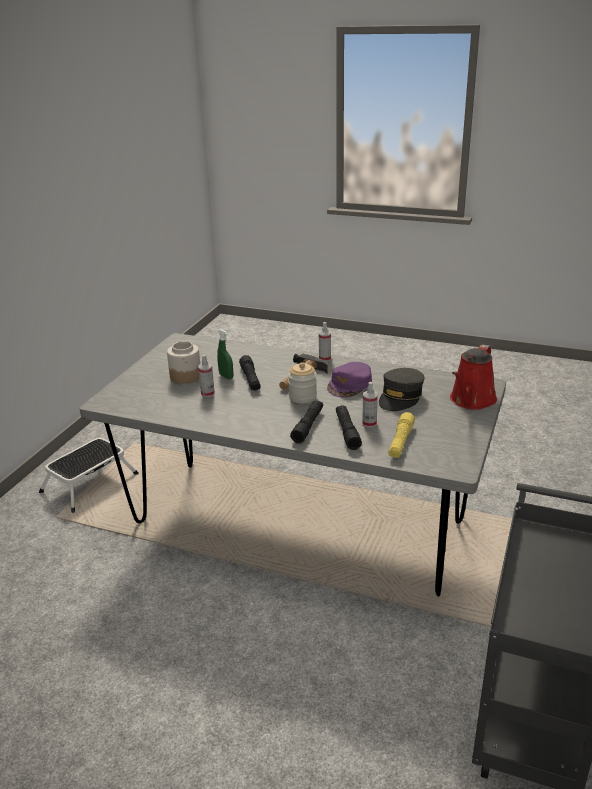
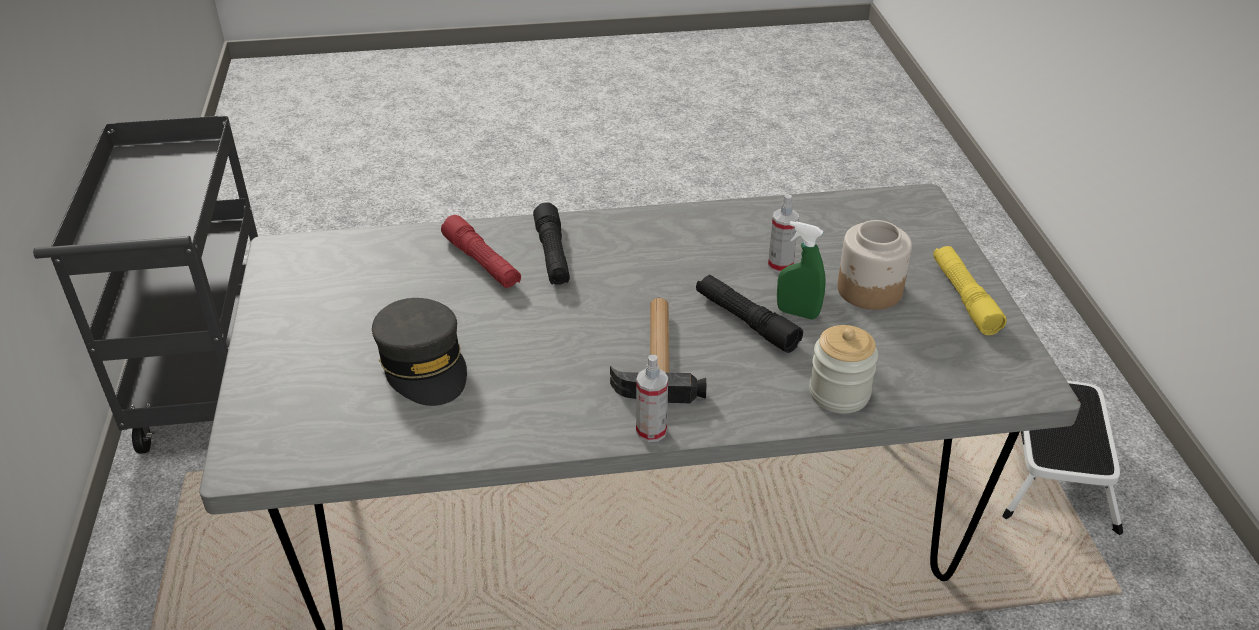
camera: 150 degrees right, 10 degrees up
jar [288,362,317,404] -> jar moved to [809,325,878,413]
purple cap [327,362,372,398] -> none
black flashlight [336,405,362,450] -> red flashlight [441,215,521,288]
spray bottle [362,382,378,428] -> none
grey cap [379,368,425,411] -> grey cap turned 150 degrees clockwise [372,298,467,406]
yellow flashlight [388,412,415,458] -> yellow flashlight moved to [933,246,1007,335]
red watering can [450,345,497,410] -> none

